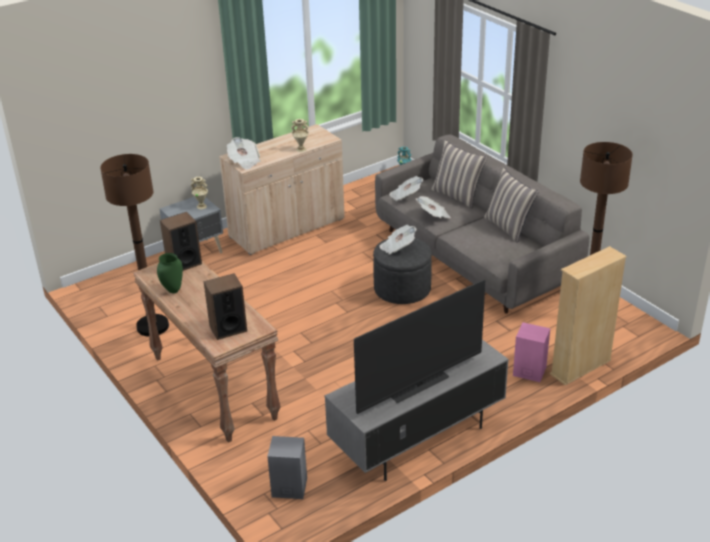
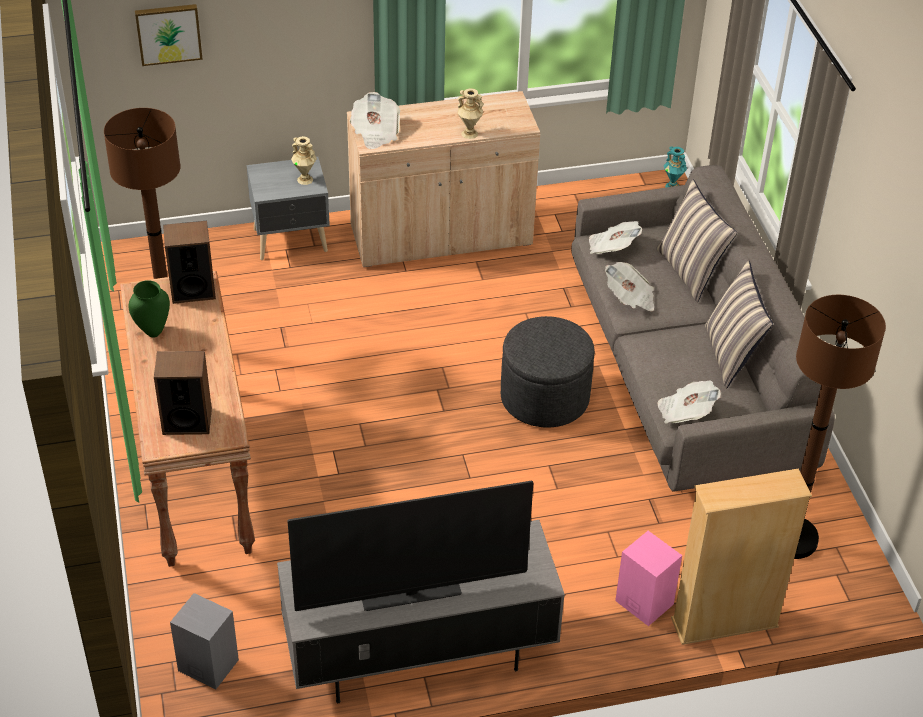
camera: 20 degrees right, 10 degrees up
newspaper [379,225,417,254] -> newspaper moved to [657,381,721,424]
none -> picture [135,4,203,66]

